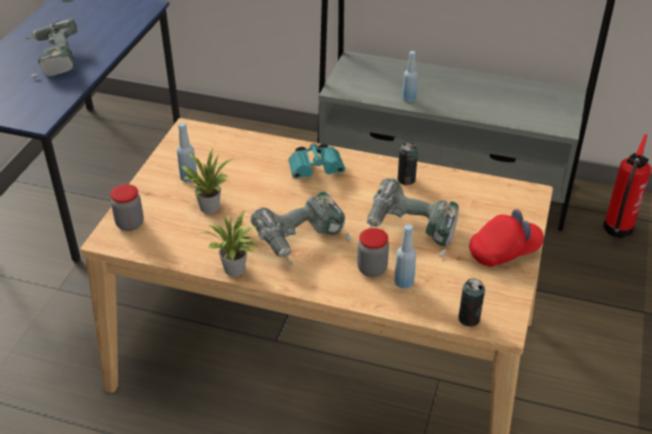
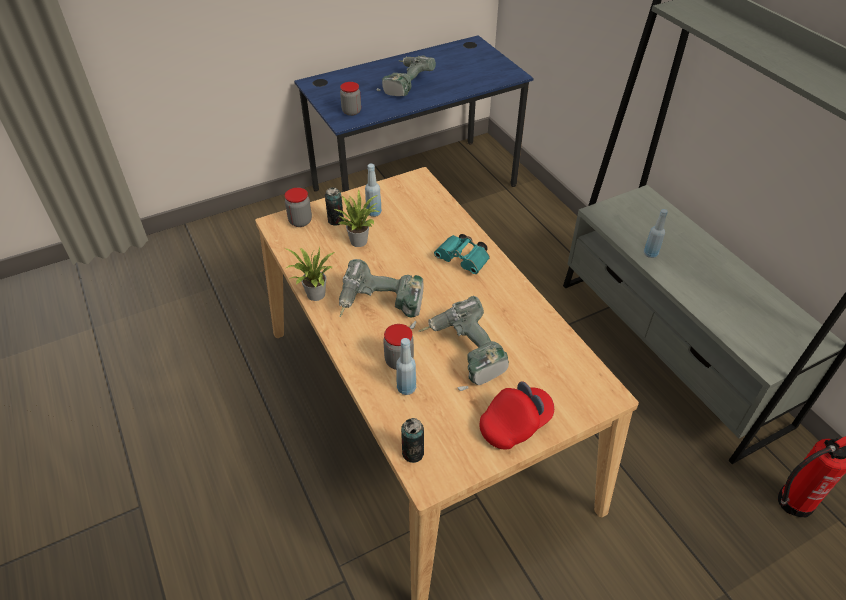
camera: 45 degrees right, 5 degrees up
can [397,143,418,185] -> can moved to [325,187,344,226]
red cap [469,209,544,267] -> red cap turned 60 degrees counterclockwise [480,381,554,449]
none -> jar [340,82,361,116]

